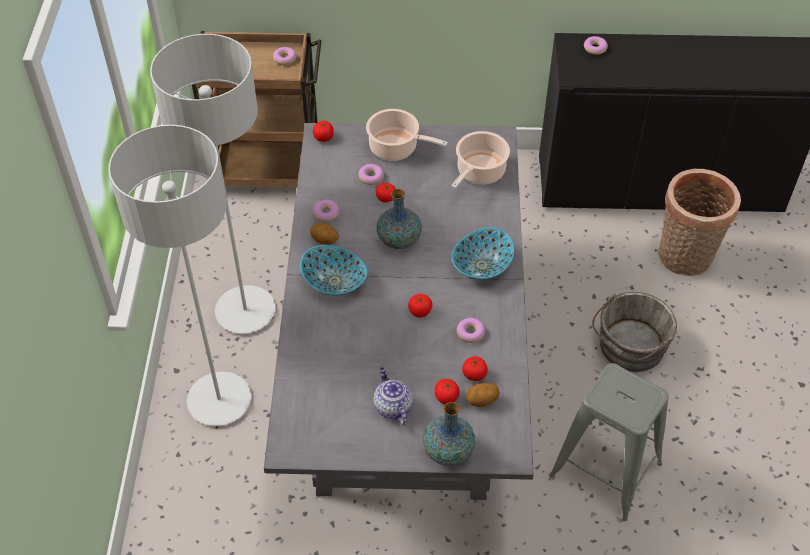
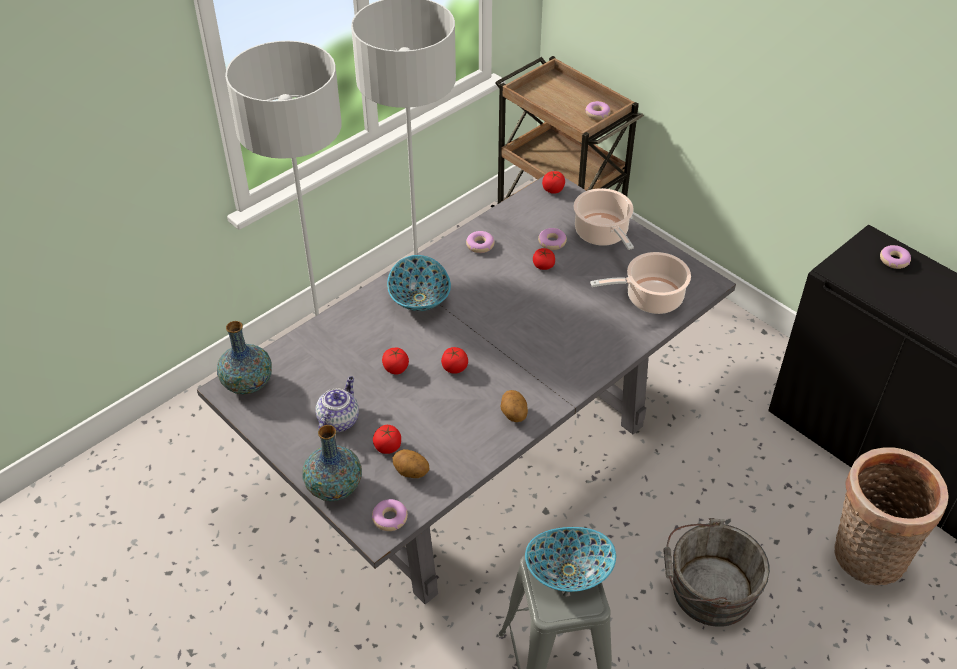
camera: 45 degrees right, 5 degrees down
potato [310,223,339,245] -> potato moved to [500,390,528,422]
vase [377,189,422,249] -> vase moved to [217,321,272,394]
bowl [451,227,515,280] -> bowl moved to [525,527,616,592]
donut [457,318,485,343] -> donut moved to [372,499,408,531]
tomato [462,357,488,381] -> tomato moved to [382,348,409,375]

